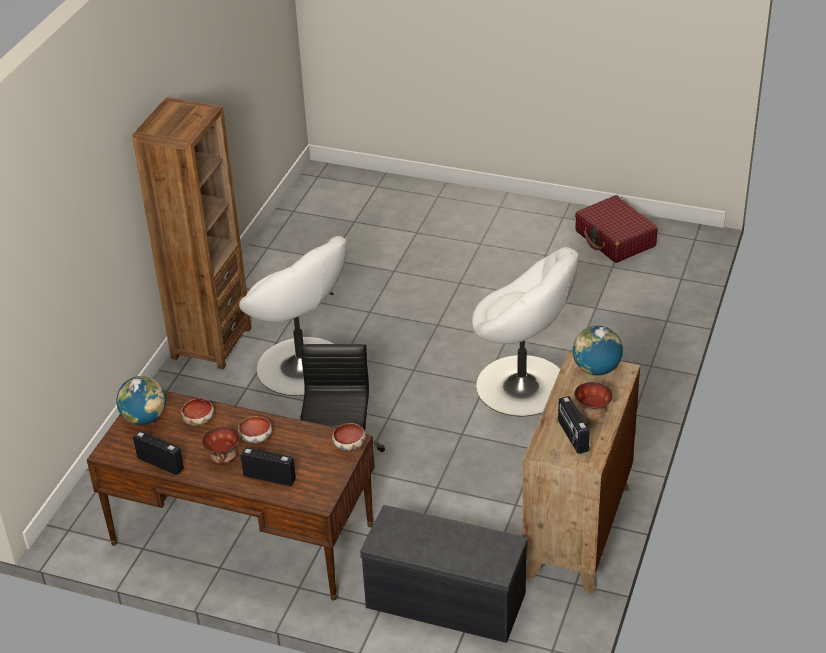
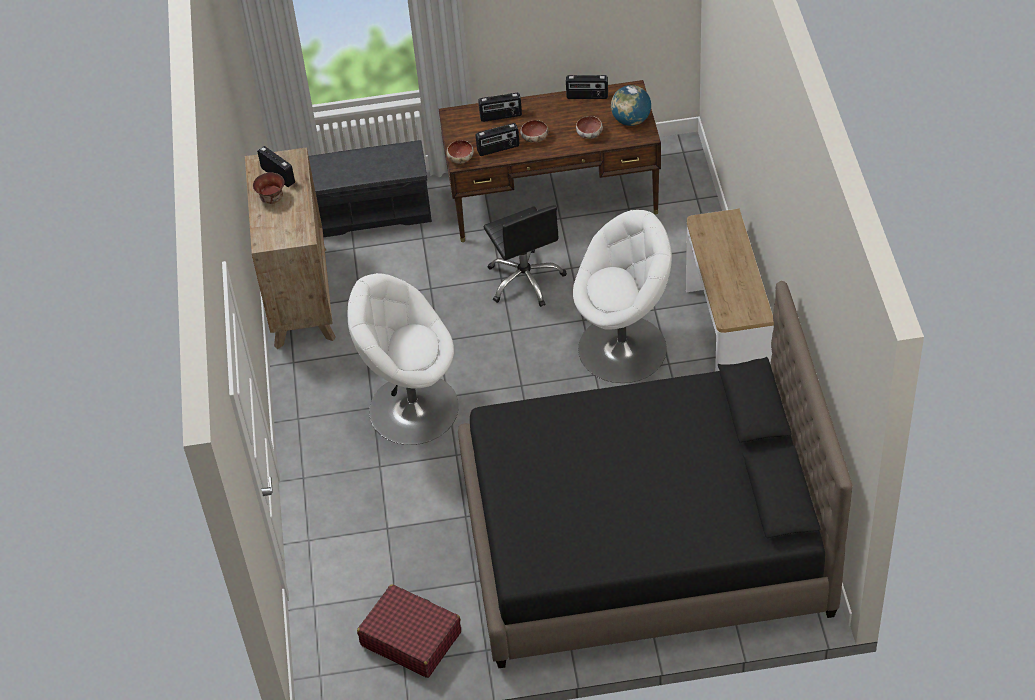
camera: 155 degrees right, 10 degrees up
brown bookcase [132,97,252,370] -> console table [686,208,774,371]
bowl [202,427,240,464] -> none
white armchair [239,236,347,396] -> white armchair turned 150 degrees clockwise [573,210,672,383]
globe [573,326,623,375] -> none
none -> black bed [458,281,852,668]
none -> radio [476,123,520,156]

